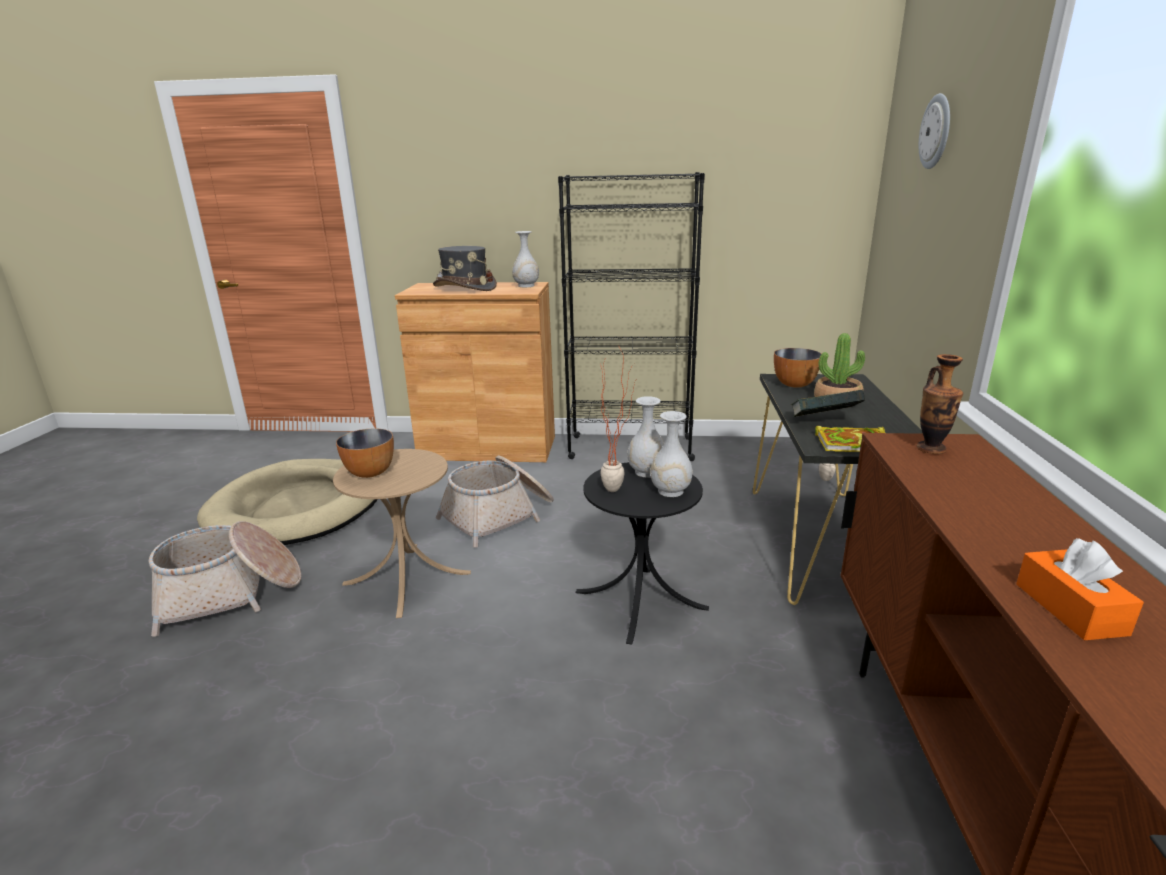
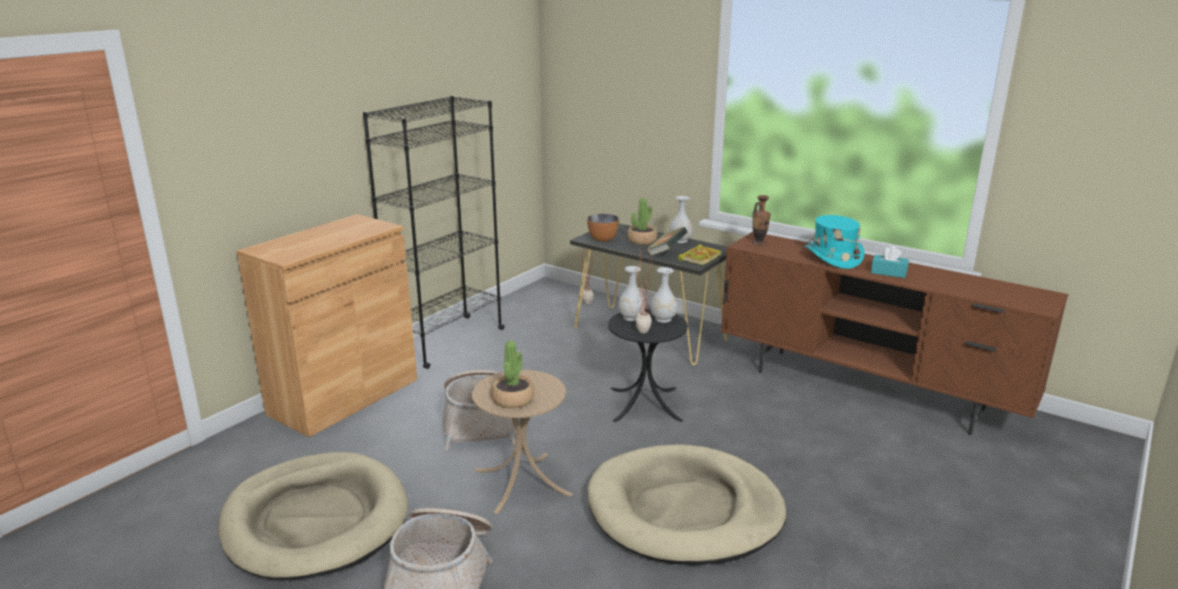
camera: 60 degrees left, 0 degrees up
bowl [336,428,394,478] -> potted plant [491,340,534,408]
grey hat [433,246,497,291] -> none
white vase [512,231,539,287] -> white vase moved to [670,196,693,243]
wall clock [919,93,950,169] -> none
orange tissue box [1016,538,1144,640] -> turquoise tissue box [871,246,909,278]
none -> beige dog bed [587,444,786,565]
none -> turquoise hat [804,215,865,269]

